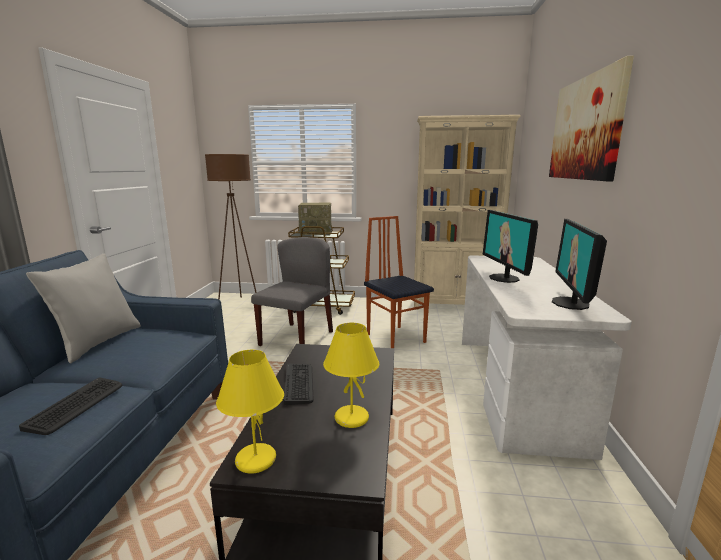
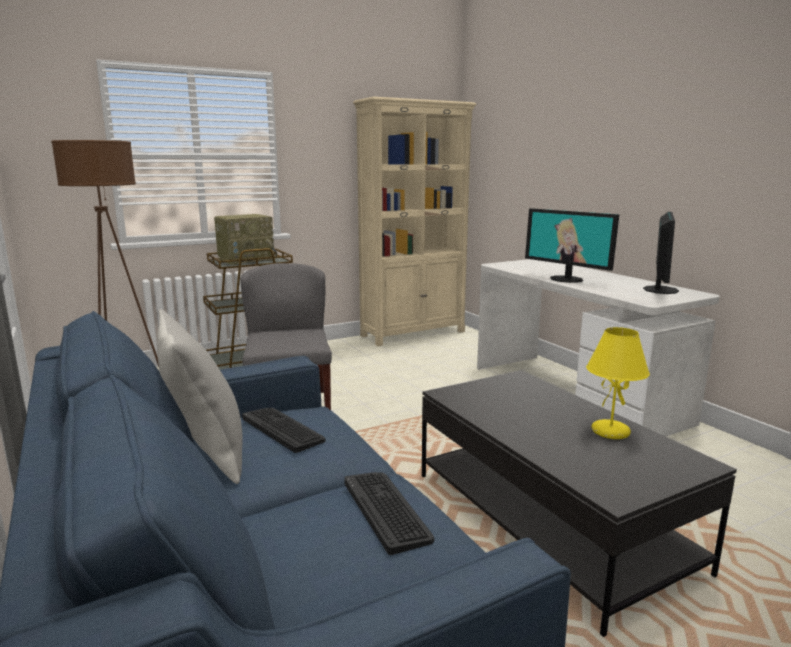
camera: 35 degrees left, 0 degrees up
yellow table lamp [216,350,284,474] -> none
keyboard [284,364,314,405] -> keyboard moved to [242,408,326,453]
chair [364,216,434,348] -> none
picture [549,56,634,181] -> none
monitor [552,219,607,310] -> monitor turned 135 degrees counterclockwise [643,212,679,294]

